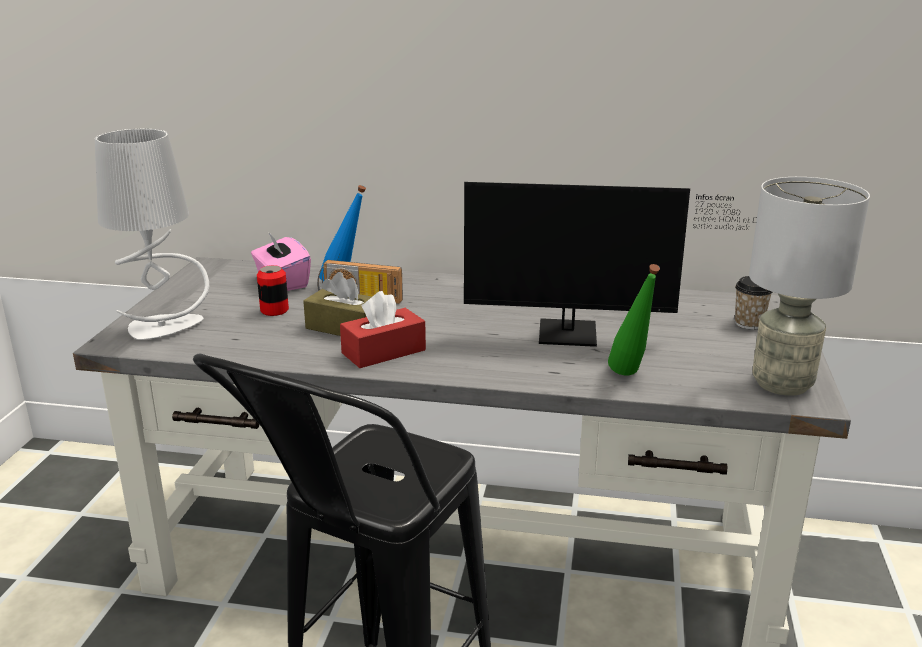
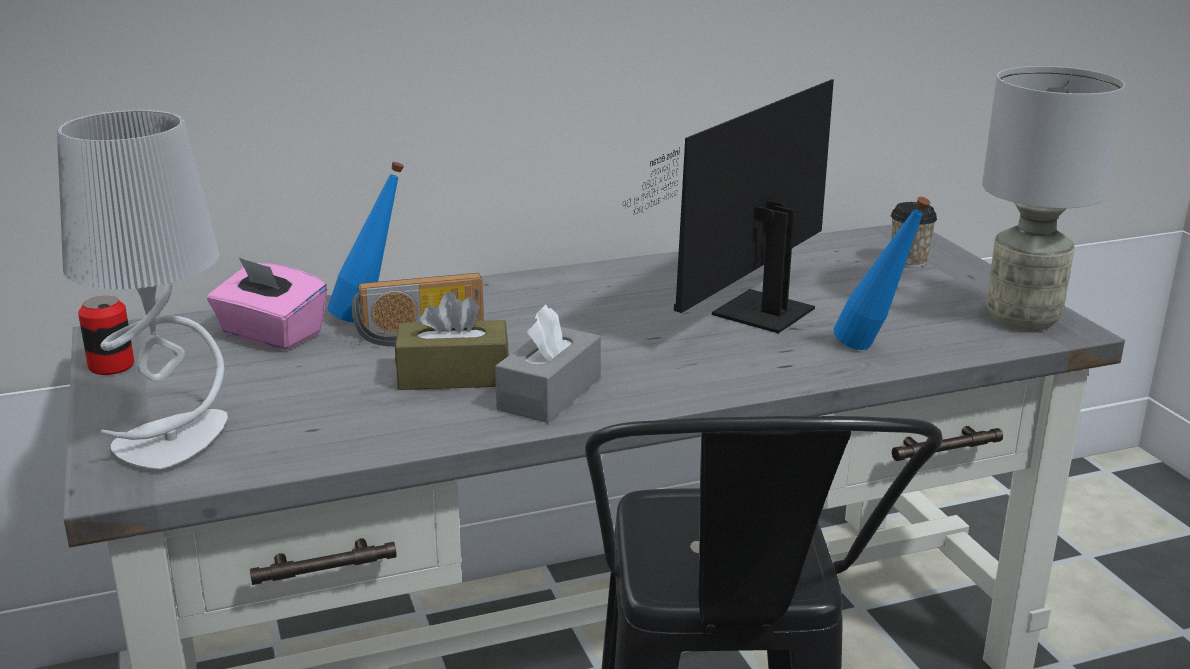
camera: 30 degrees left, 0 degrees up
can [257,265,289,316] -> can moved to [78,296,134,375]
red tissue box [340,291,426,368] -> grey tissue box [495,305,601,423]
monitor [464,182,755,347] -> monitor turned 150 degrees clockwise [623,79,834,334]
green bottle [608,264,660,375] -> blue bottle [833,197,930,350]

